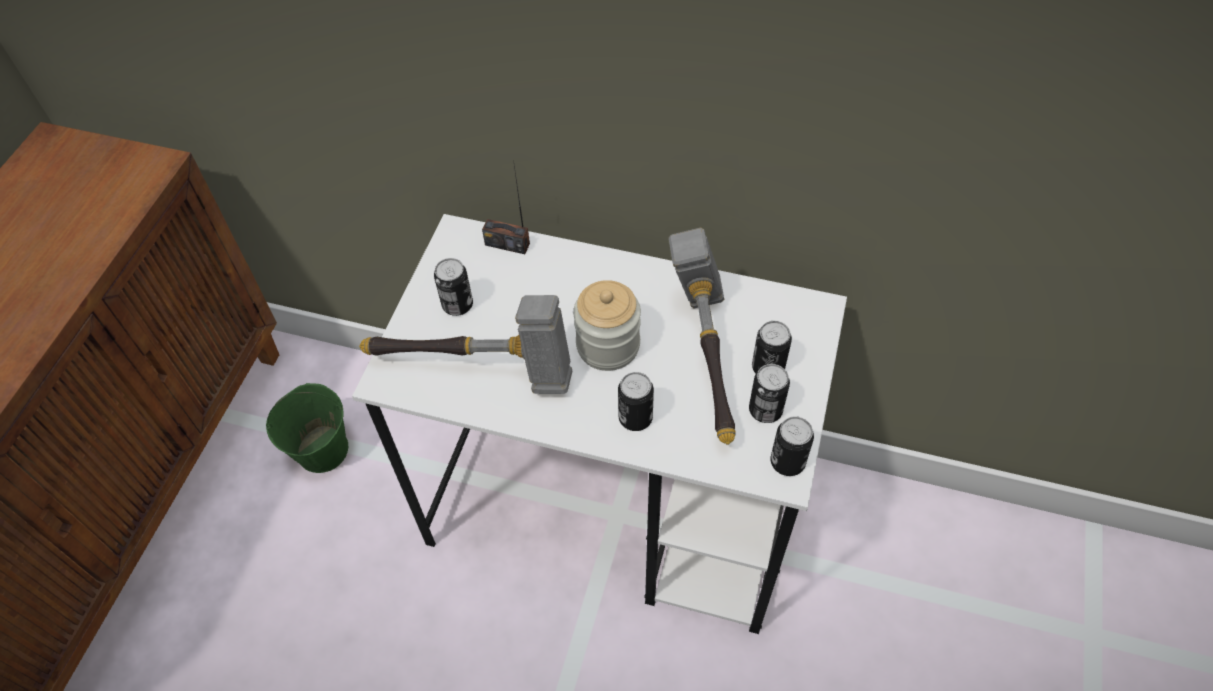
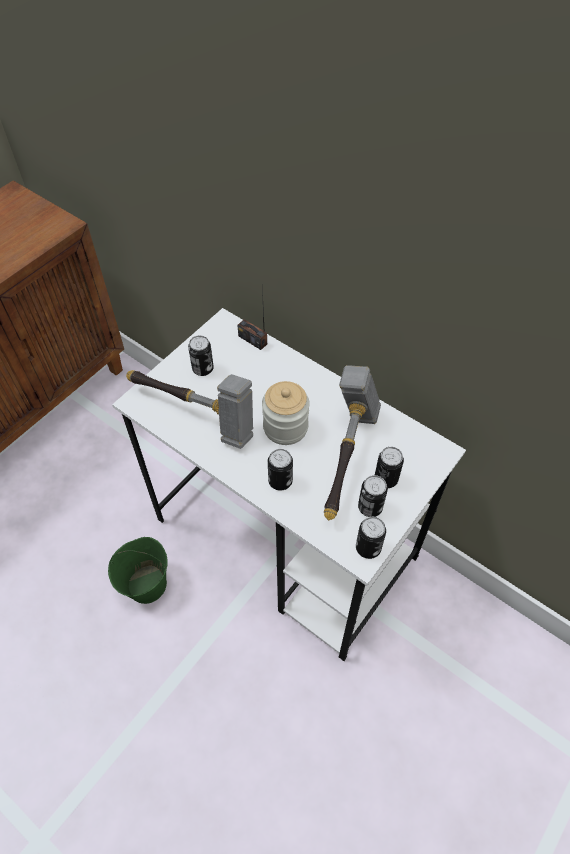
camera: 20 degrees right, 0 degrees up
green bucket [266,383,348,473] -> green bucket moved to [108,537,168,604]

